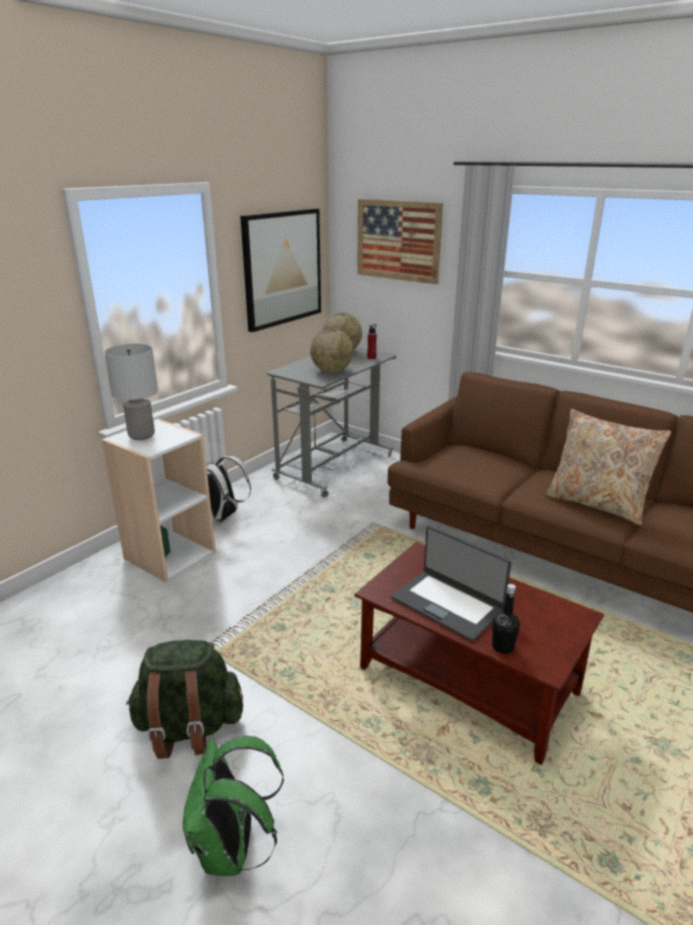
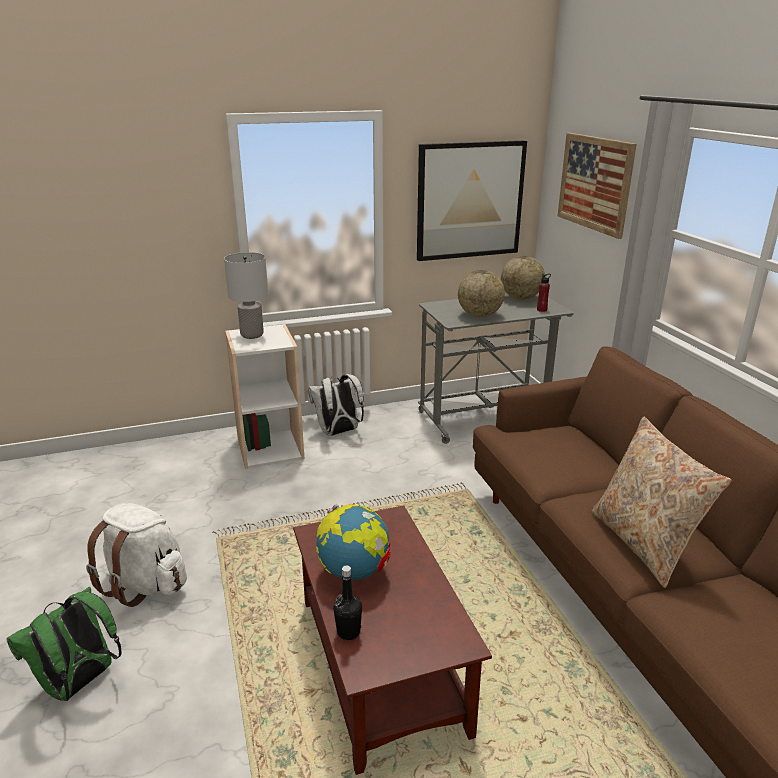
camera: 35 degrees right, 0 degrees up
green backpack [126,640,243,759] -> white backpack [86,503,187,607]
laptop [391,526,511,642] -> globe [316,504,391,580]

